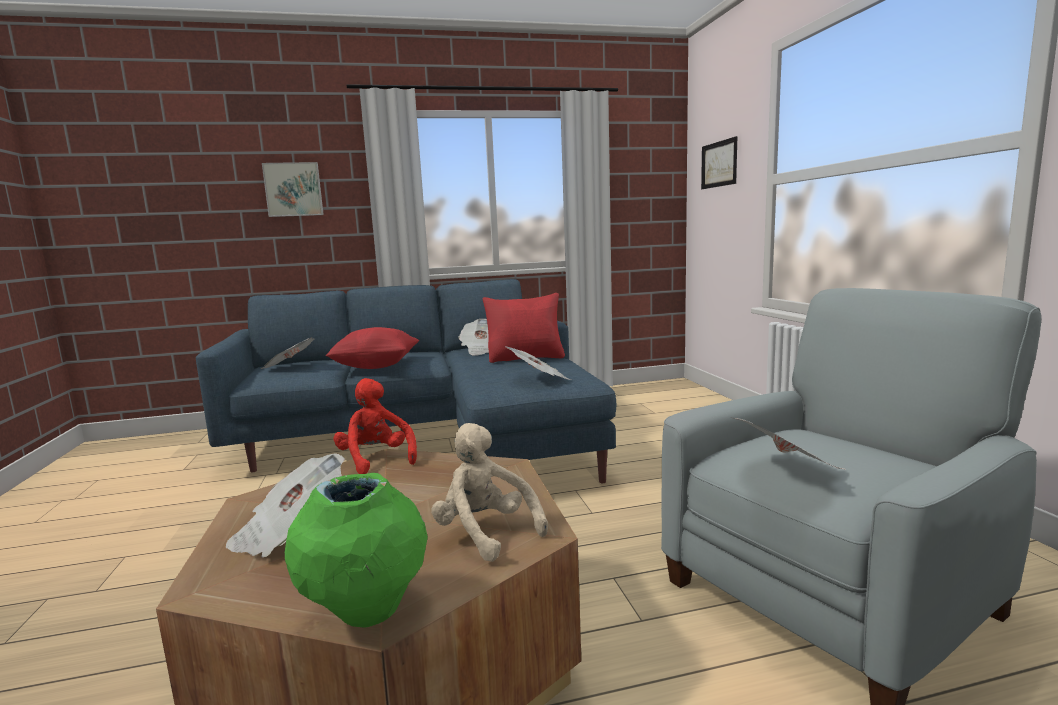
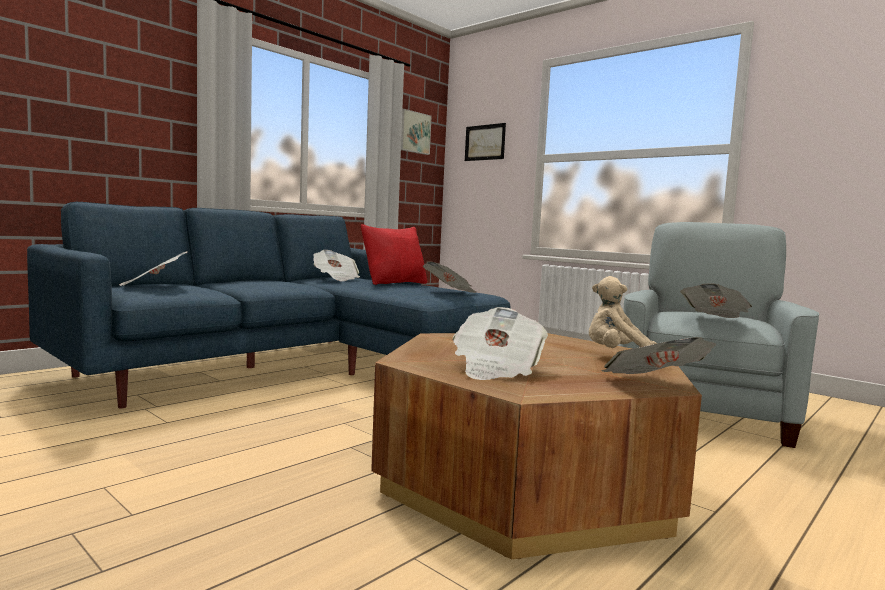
camera: 35 degrees left, 5 degrees down
picture [262,162,324,217] -> picture moved to [401,109,432,155]
green vase [285,473,428,628] -> newspaper [601,337,716,374]
red pillow [326,327,419,369] -> none
red plush toy [334,378,417,474] -> none

